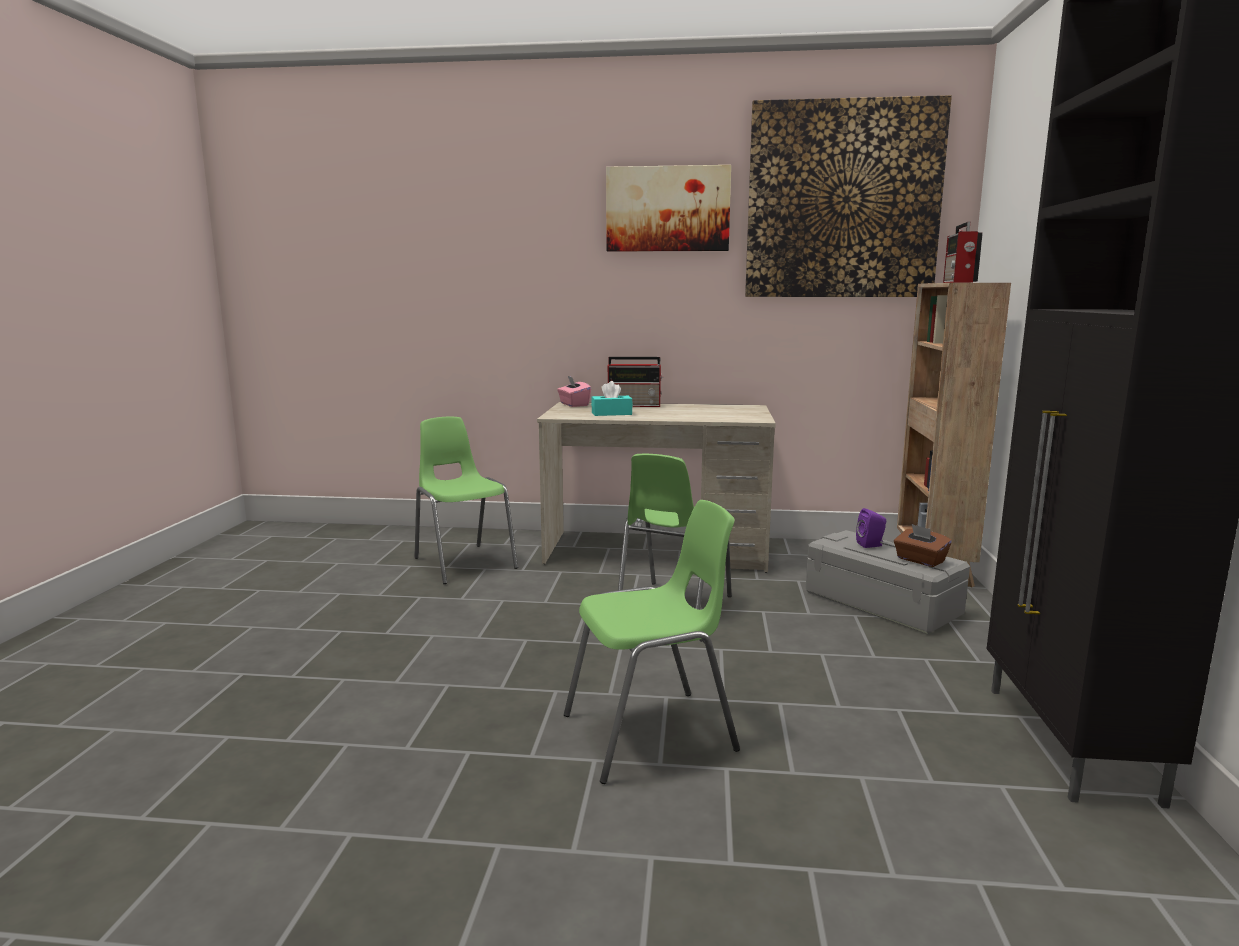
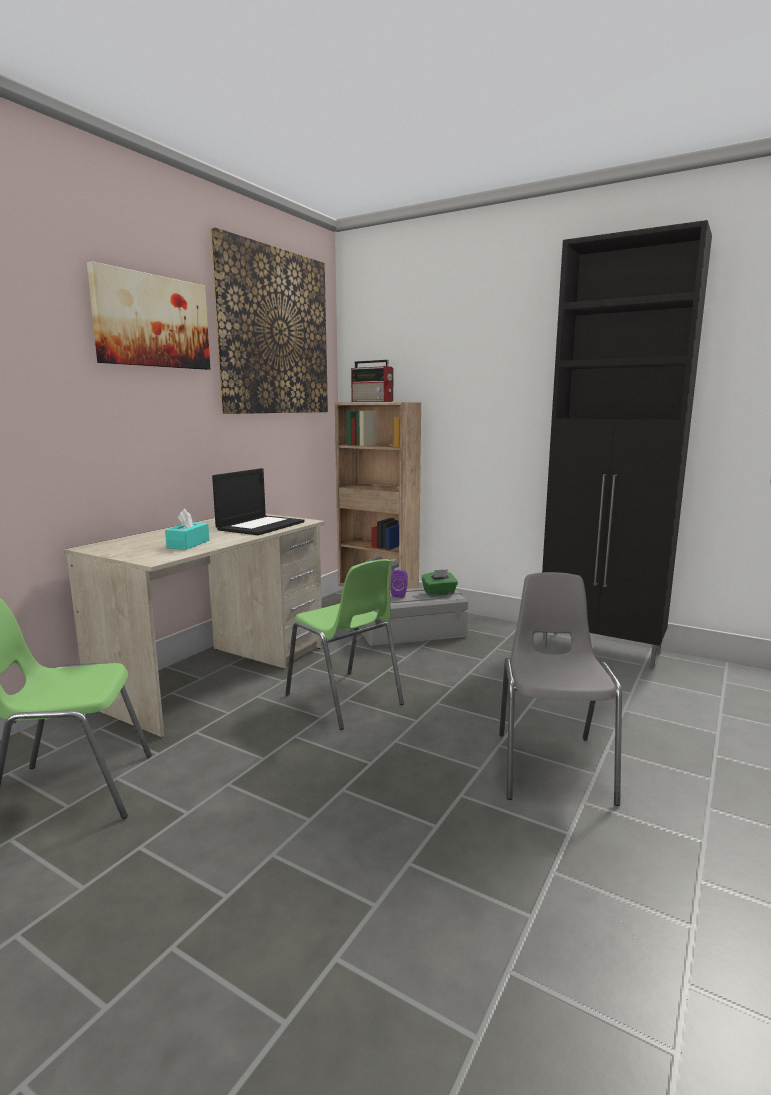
camera: 65 degrees left, 0 degrees up
pink tissue box [557,376,591,407] -> none
green chair [564,500,740,784] -> grey chair [499,572,622,806]
radio [608,357,663,407] -> none
brown tissue box [894,524,952,567] -> green tissue box [421,569,458,596]
none -> laptop [212,468,304,535]

